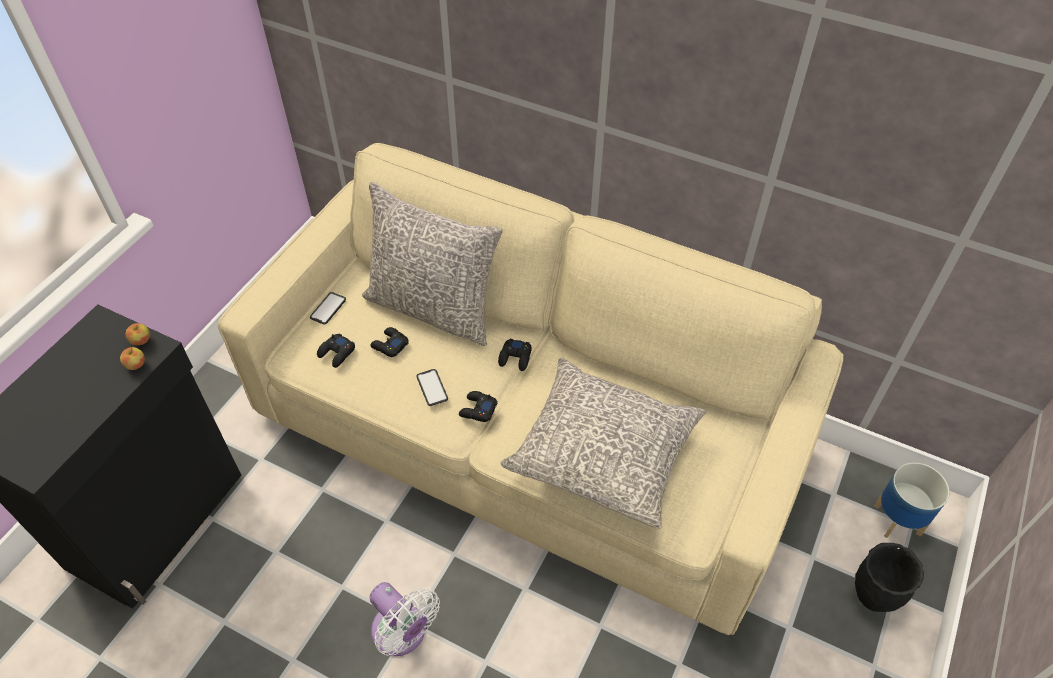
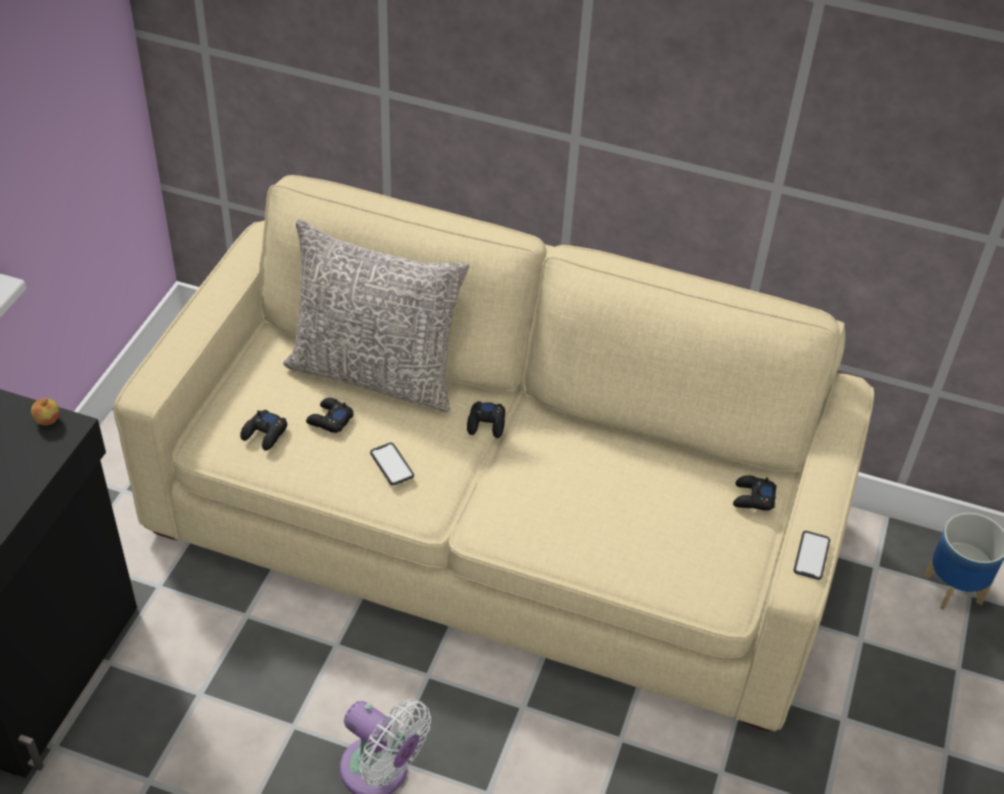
camera: 10 degrees left, 5 degrees down
apple [120,347,145,370] -> none
phone [310,292,346,324] -> phone moved to [794,531,830,580]
black game controller [459,391,498,422] -> black game controller moved to [733,475,777,510]
grey pillow [500,358,706,529] -> none
black planter [855,543,924,612] -> none

